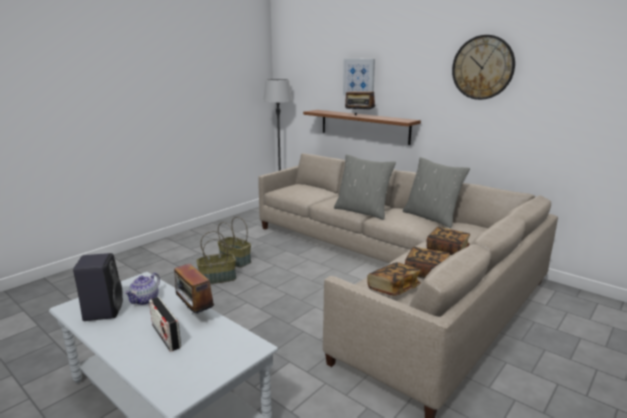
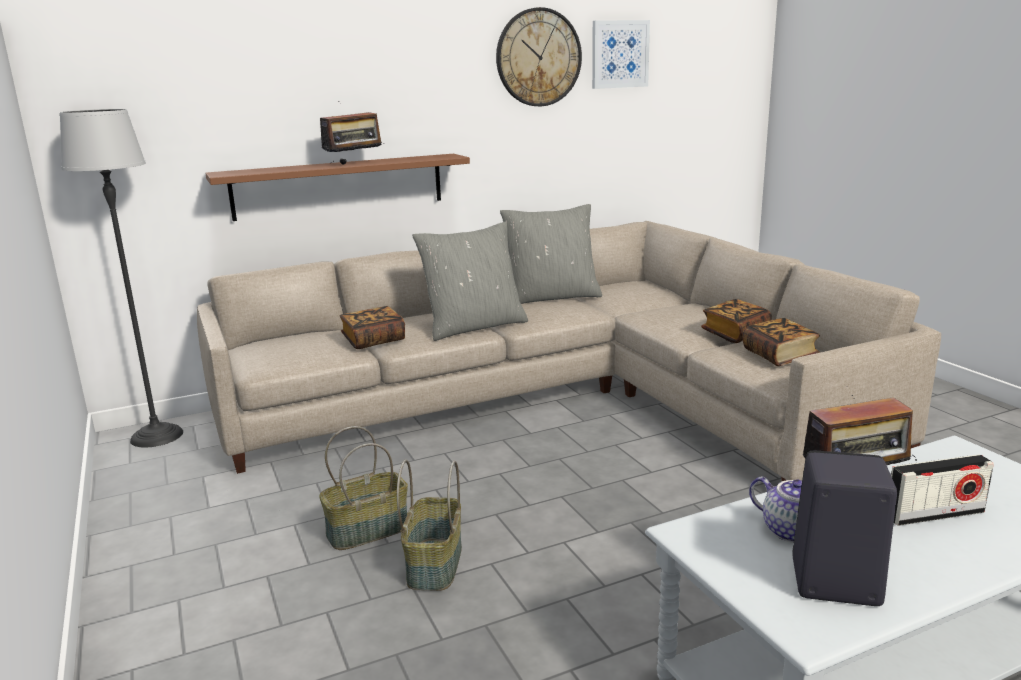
camera: 65 degrees left, 0 degrees up
picture [343,59,375,95] -> picture moved to [592,20,650,89]
book [427,227,470,255] -> book moved to [339,306,405,349]

